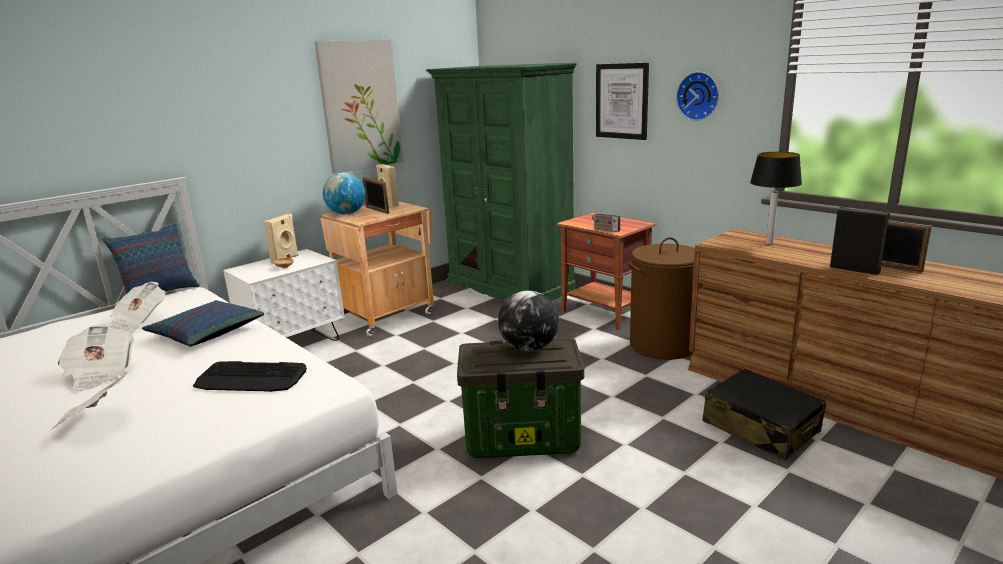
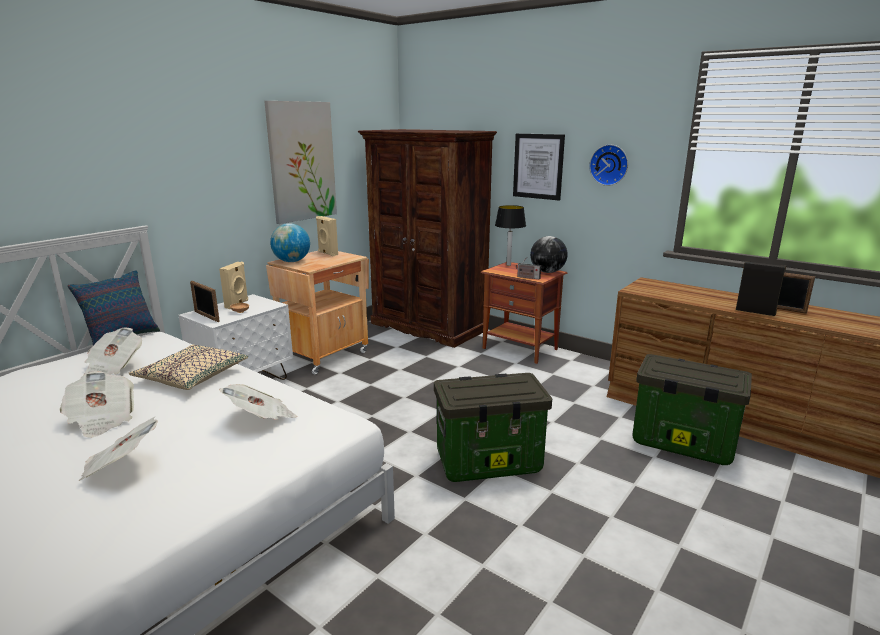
camera: 10 degrees left, 0 degrees up
blue pillow [142,300,264,346] -> beige pillow [128,345,248,390]
keyboard [193,361,307,392] -> newspaper [219,384,297,420]
picture frame [363,177,389,214] -> picture frame moved to [190,281,220,322]
green wardrobe [426,63,577,301] -> brown wardrobe [358,129,497,348]
globe [498,290,559,352] -> globe moved to [530,236,568,273]
brown laundry basket [627,237,695,360] -> none
black suitcase [702,368,827,460] -> storage box [632,354,752,465]
table lamp [750,152,802,245] -> table lamp moved to [495,205,526,266]

